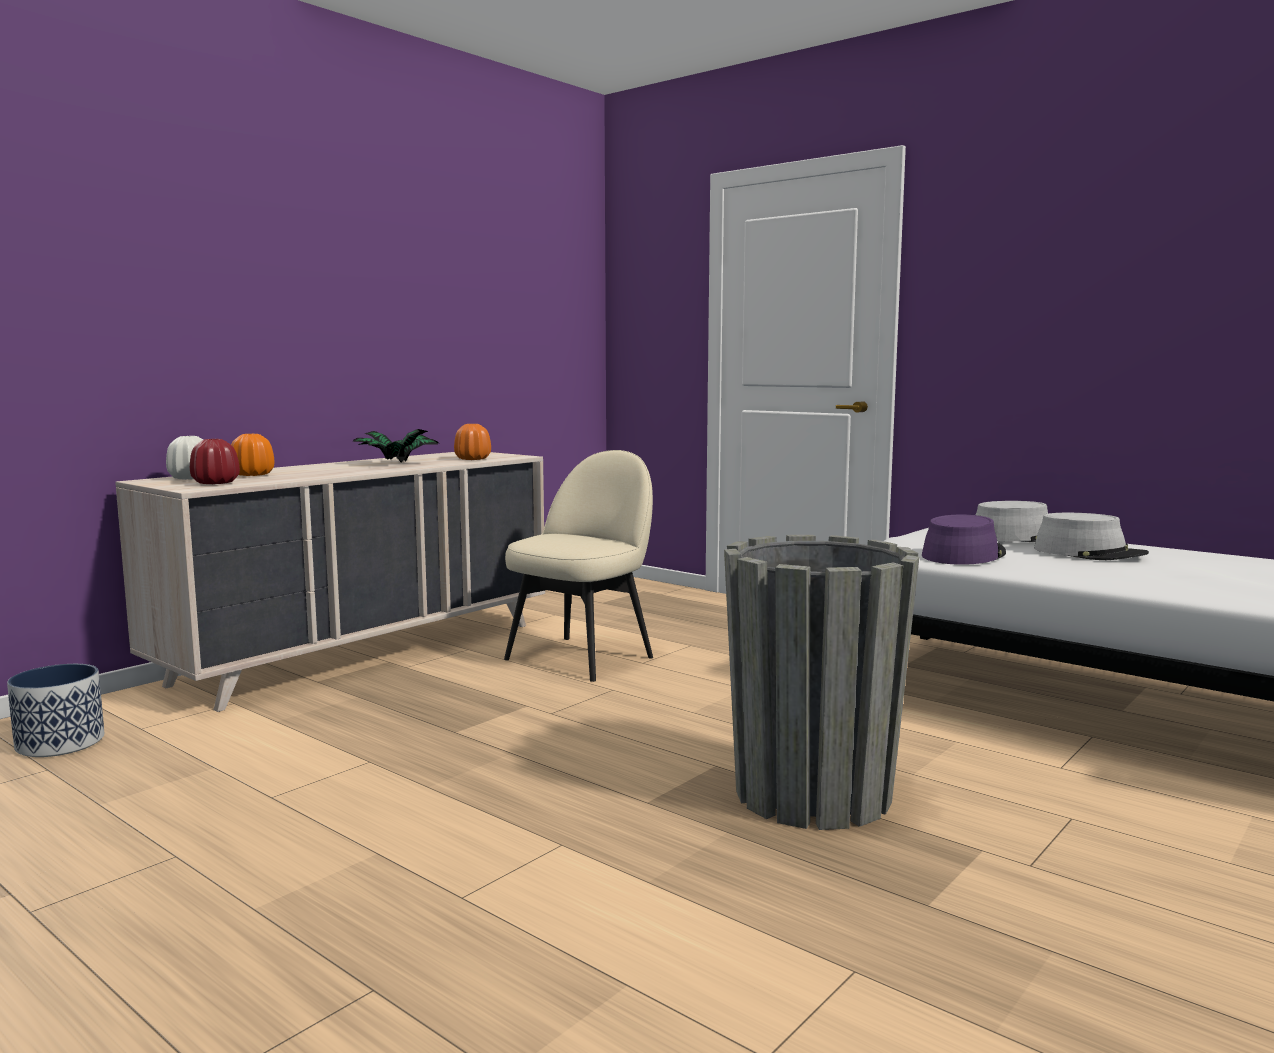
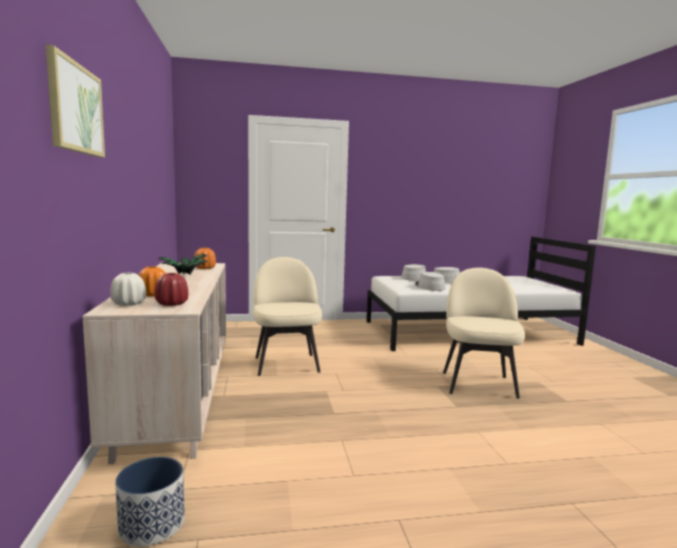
camera: 50 degrees left, 0 degrees up
grey planter [724,535,919,830] -> beige chair [443,268,525,399]
purple hat [922,515,1006,565] -> grey hat [415,272,445,291]
none -> picture [46,45,105,158]

